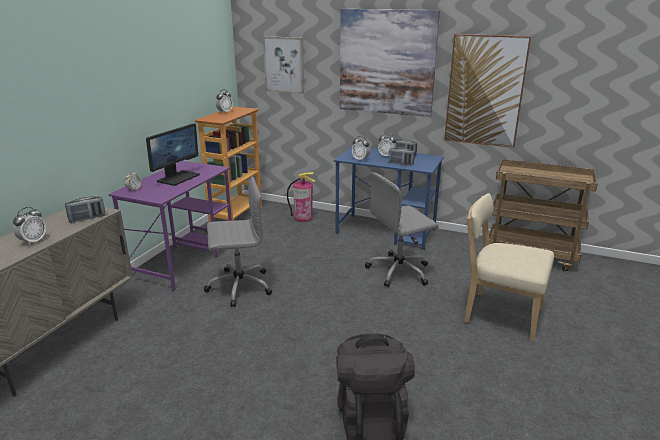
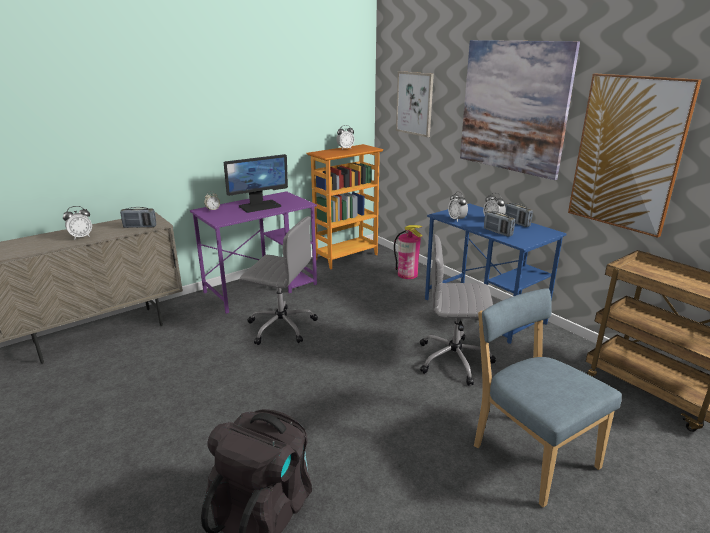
camera: 30 degrees right, 0 degrees up
beige chair [464,193,554,342] -> blue chair [474,288,622,507]

